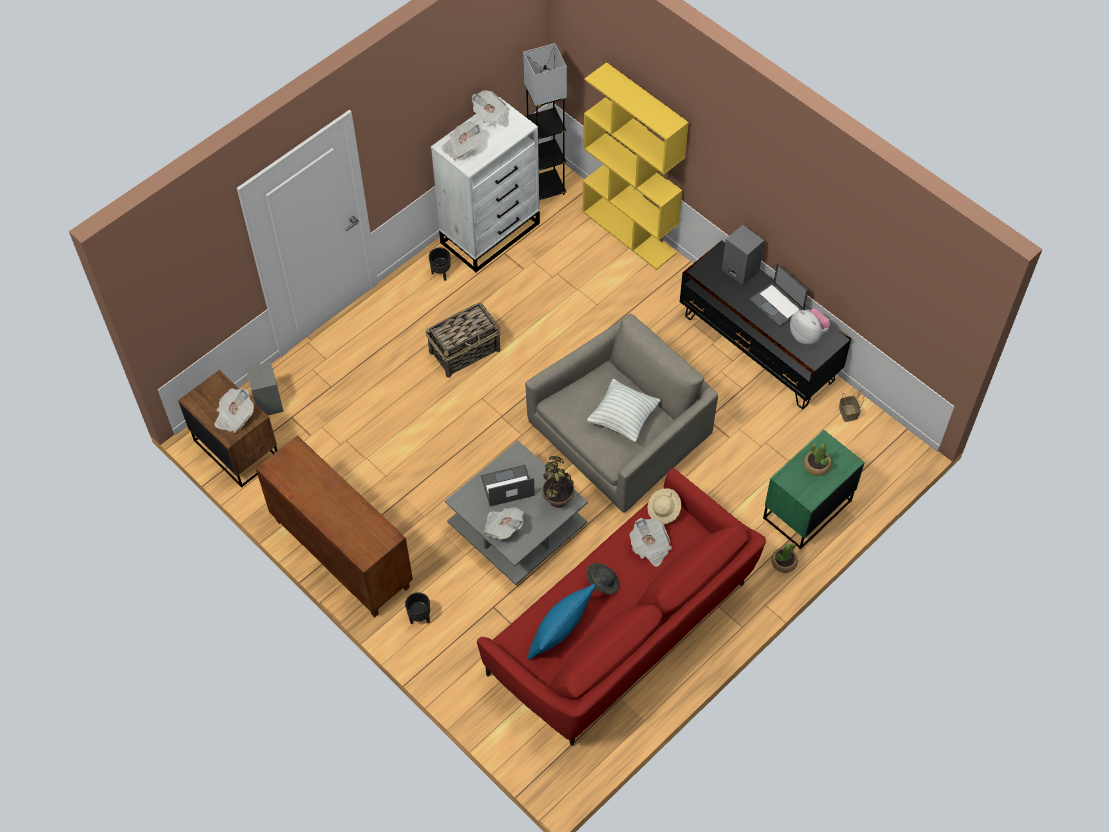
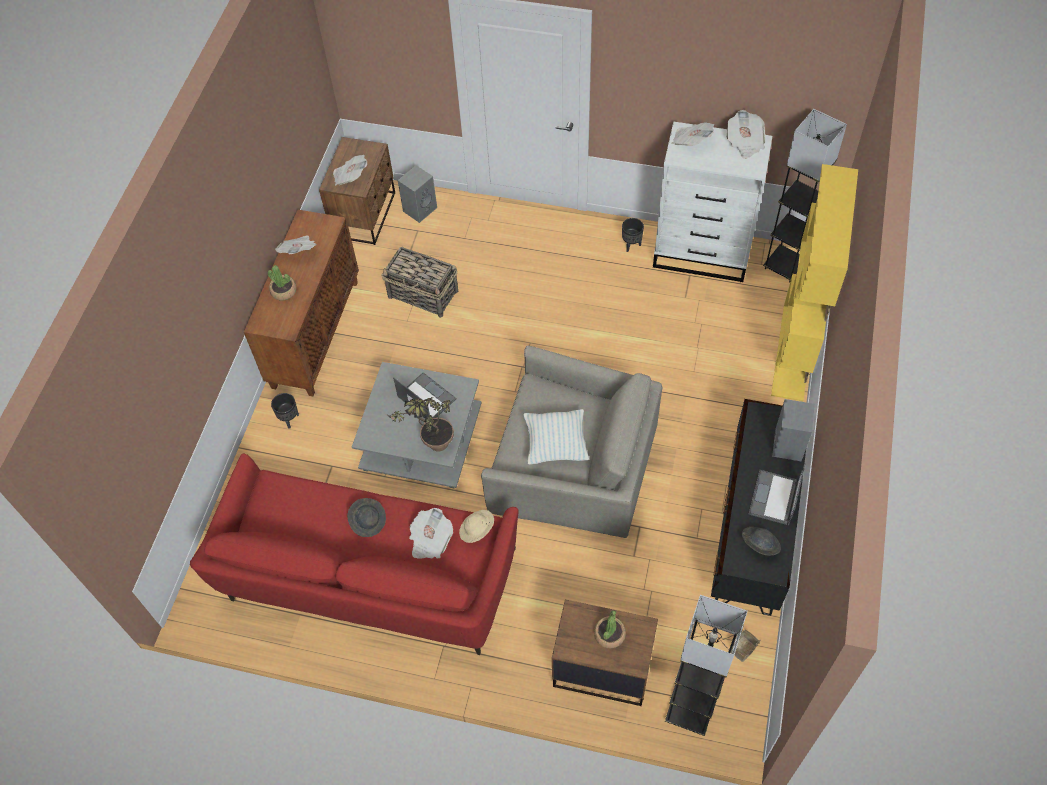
camera: 60 degrees right, 0 degrees up
basket [426,302,501,378] -> basket moved to [382,247,458,318]
newspaper [483,507,524,539] -> newspaper moved to [275,236,317,254]
blue pillow [528,584,595,660] -> none
green nightstand [763,430,865,549] -> brown nightstand [552,600,658,706]
potted plant [771,543,798,573] -> potted plant moved to [268,265,297,301]
plush toy [790,308,830,345] -> grey hat [742,527,781,555]
none -> grey floor lamp [665,595,748,736]

